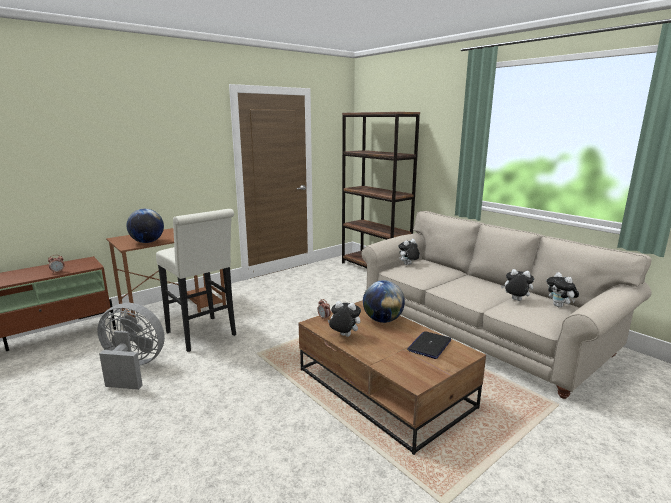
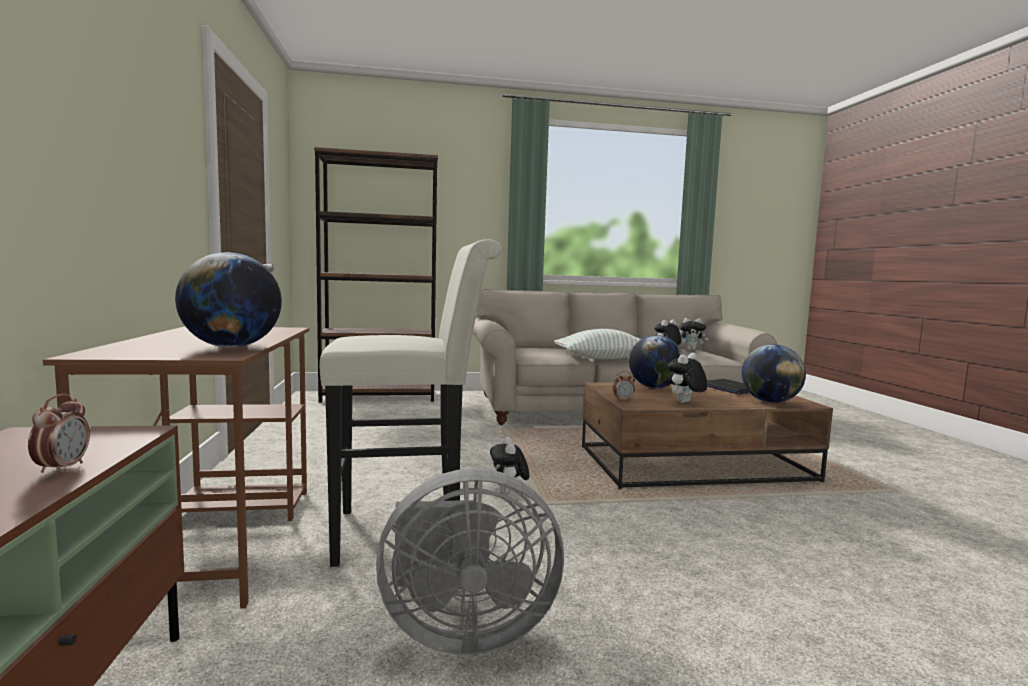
camera: 60 degrees left, 10 degrees down
grey fan [97,303,165,390] -> grey fan turned 135 degrees counterclockwise [376,468,564,655]
plush toy [398,239,420,265] -> plush toy moved to [490,437,529,494]
none -> pillow [554,329,641,359]
none -> globe [742,344,806,403]

